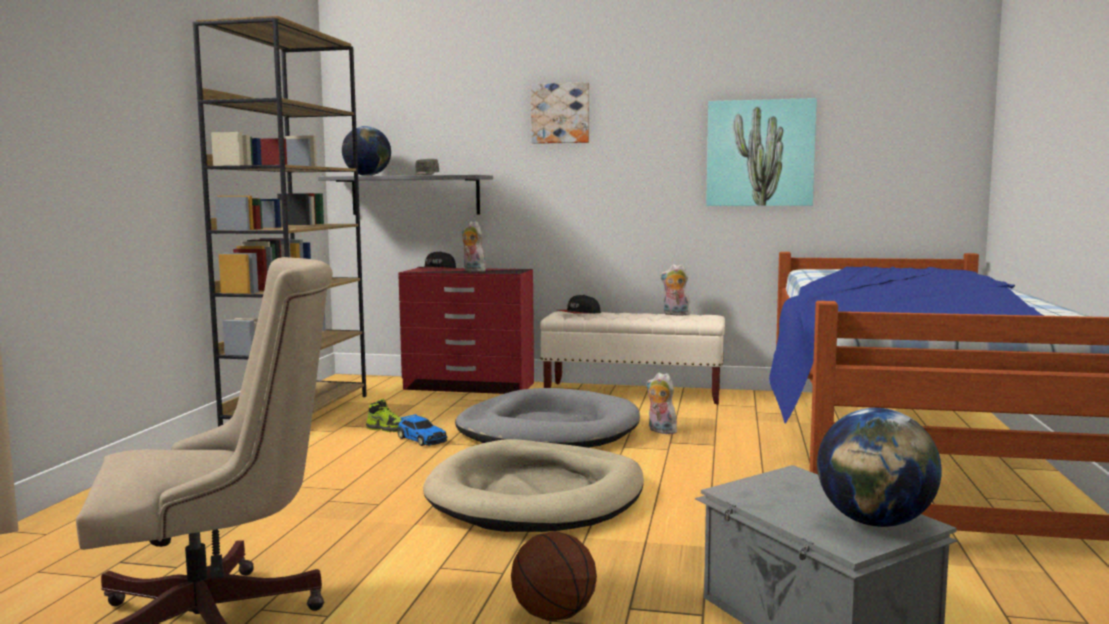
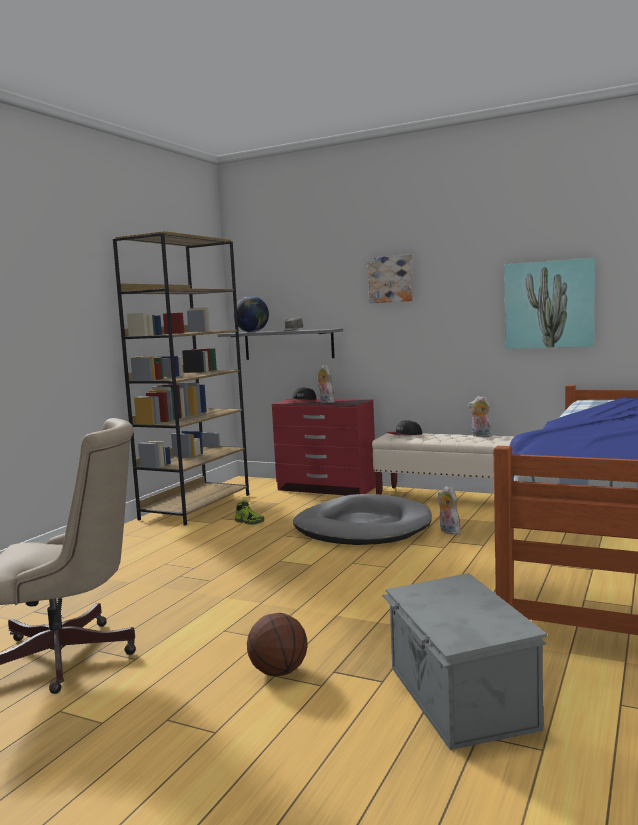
camera: 15 degrees right, 0 degrees up
toy car [398,414,447,446] -> none
beige dog bed [423,439,644,532] -> none
globe [817,408,942,527] -> none

